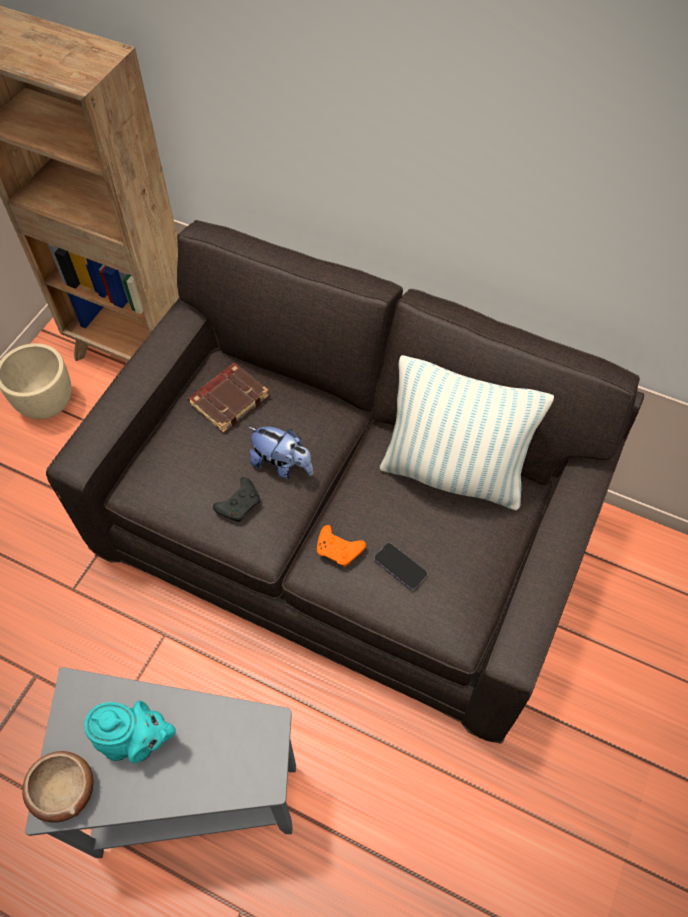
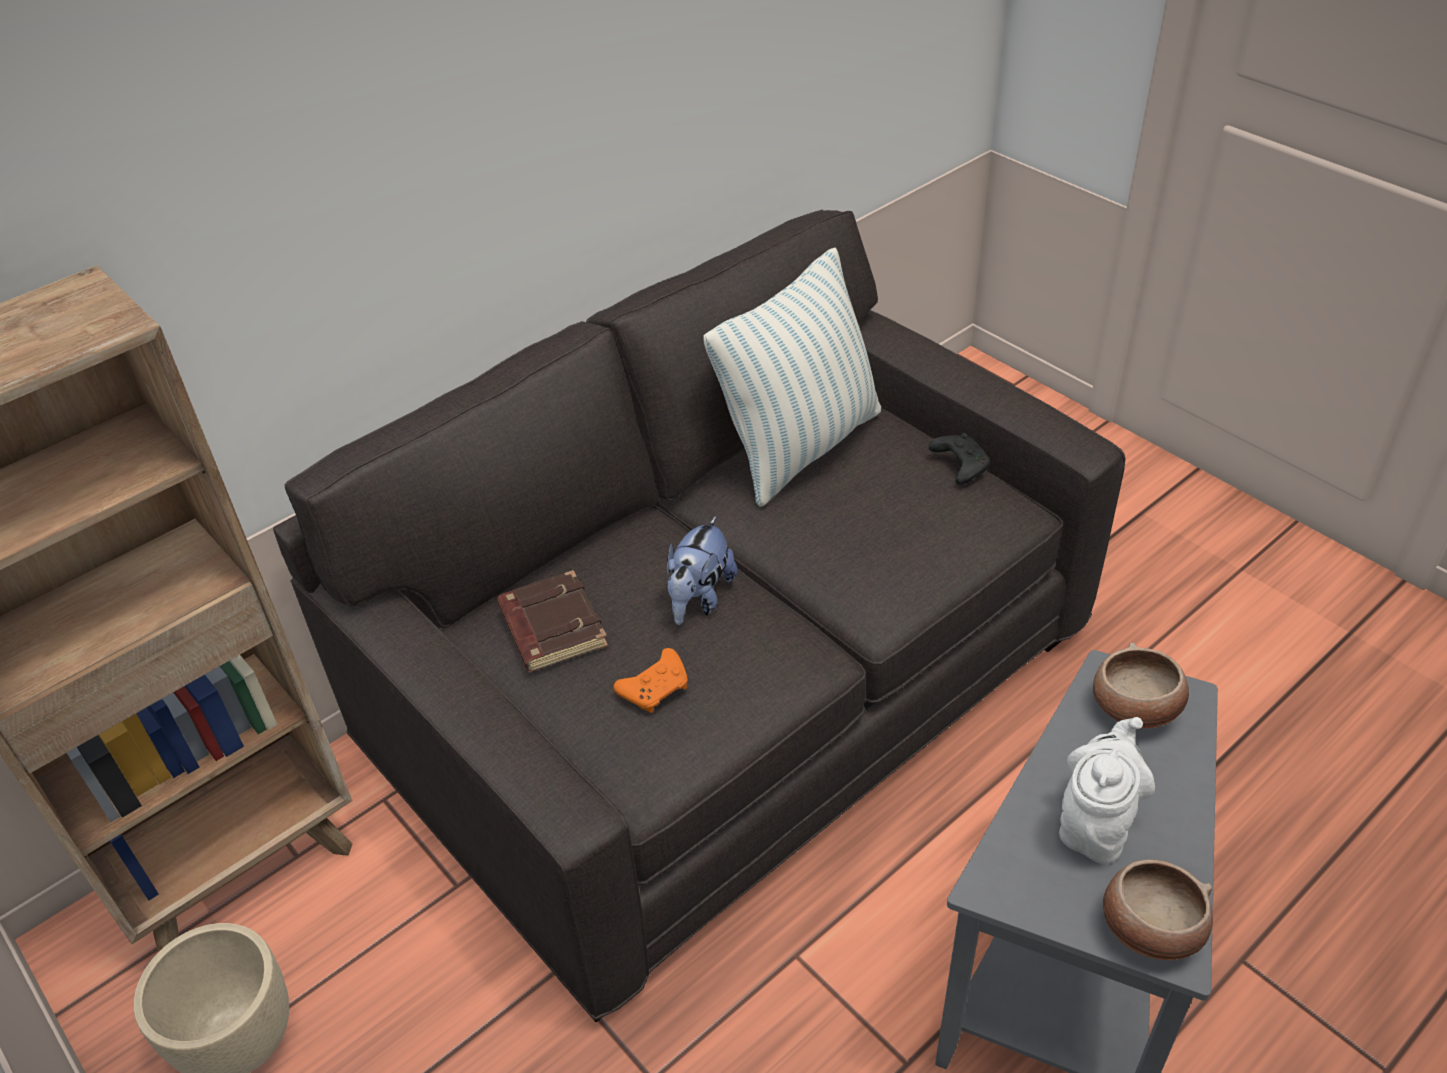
camera: 65 degrees left, 15 degrees down
turquoise teapot [85,701,176,763] -> white teapot [1059,717,1155,864]
black game controller [213,477,260,522] -> black game controller moved to [929,433,990,485]
plush toy [248,427,313,479] -> plush toy turned 150 degrees clockwise [667,515,737,625]
orange game controller [317,525,366,567] -> orange game controller moved to [614,648,688,713]
phone [374,543,427,590] -> none
none -> bowl [1093,643,1189,728]

